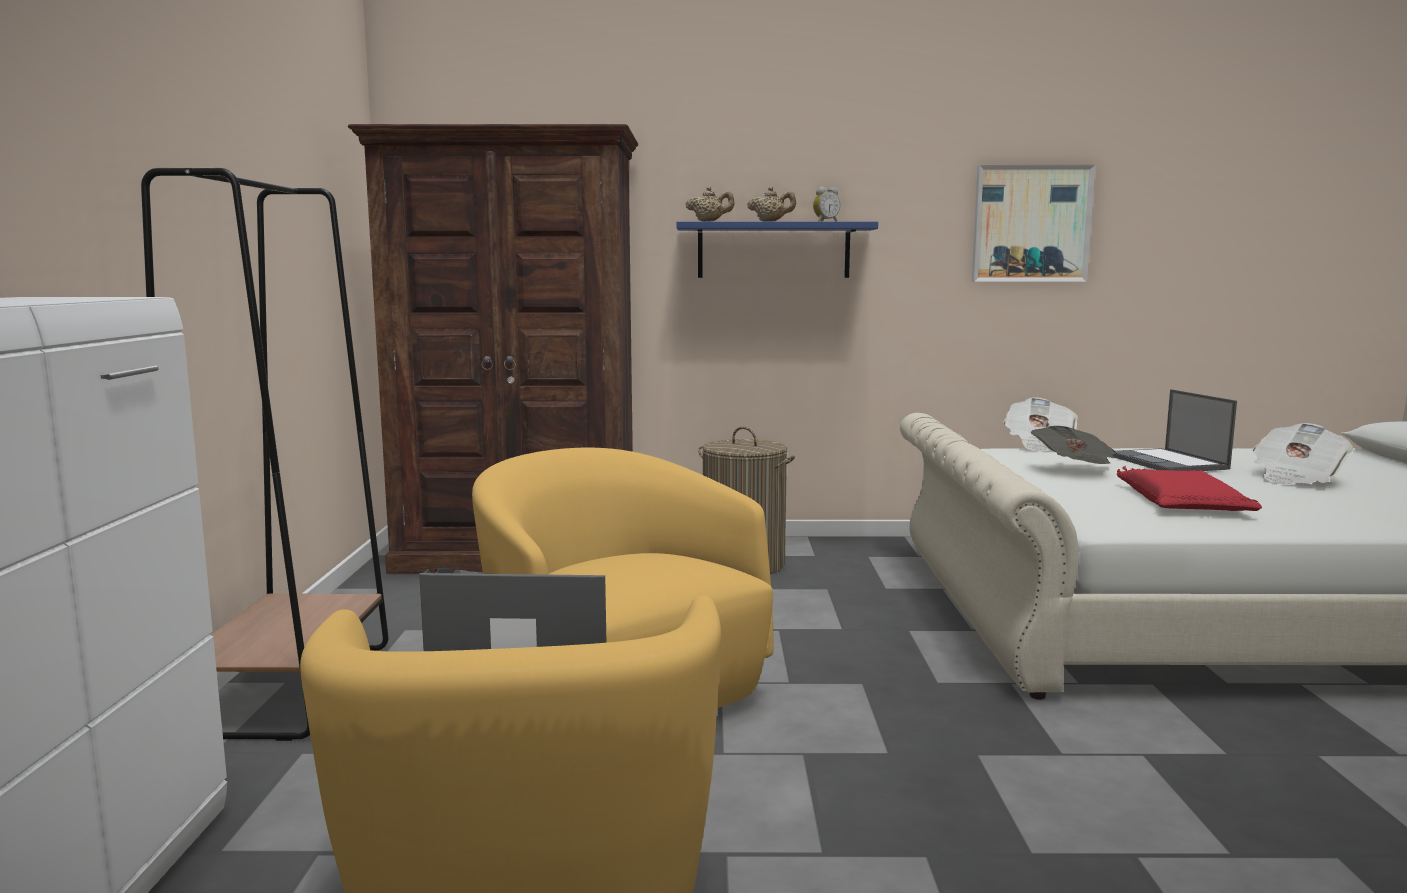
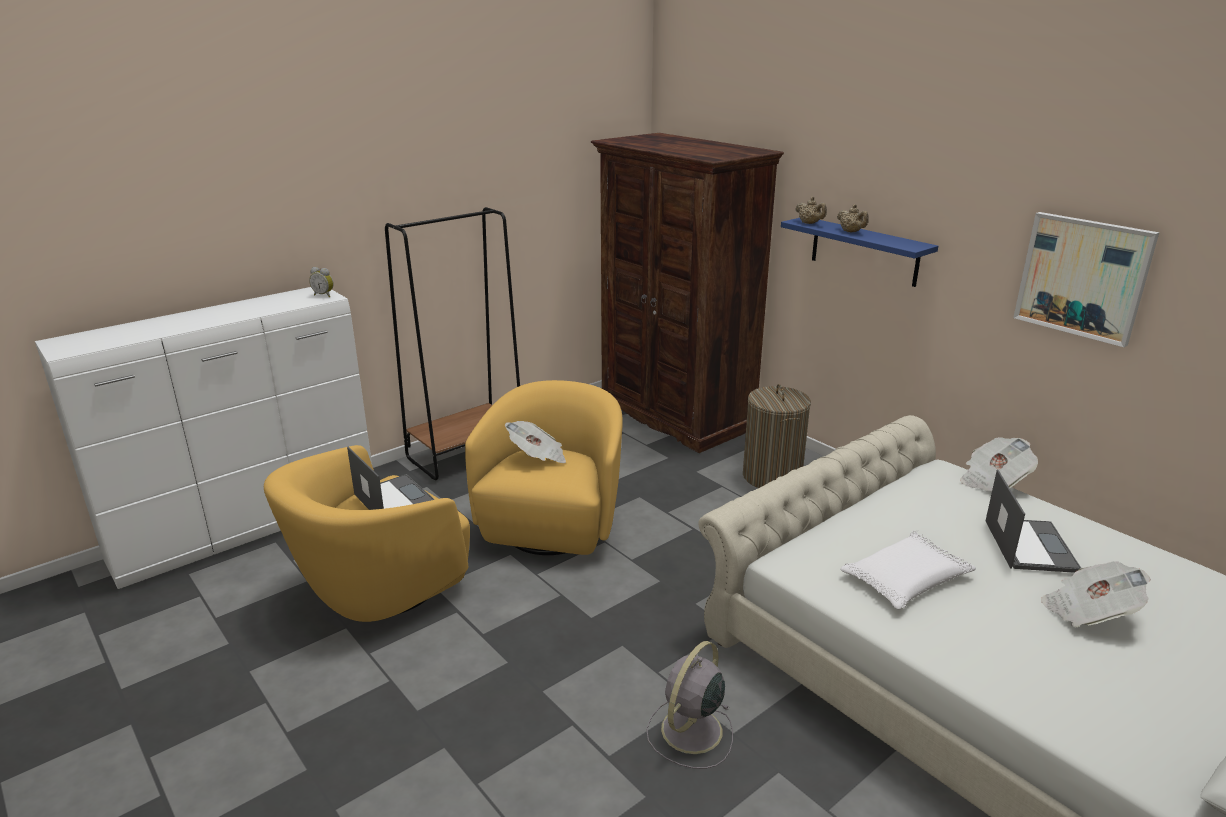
camera: 50 degrees right, 15 degrees up
alarm clock [813,187,840,221] -> alarm clock moved to [309,267,333,297]
newspaper [1030,426,1116,464] -> newspaper moved to [505,421,566,463]
laptop [1112,389,1237,471] -> laptop turned 150 degrees clockwise [985,470,1081,573]
red pillow [1117,466,1262,511] -> white pillow [840,530,976,610]
none -> grey fan [646,641,733,769]

